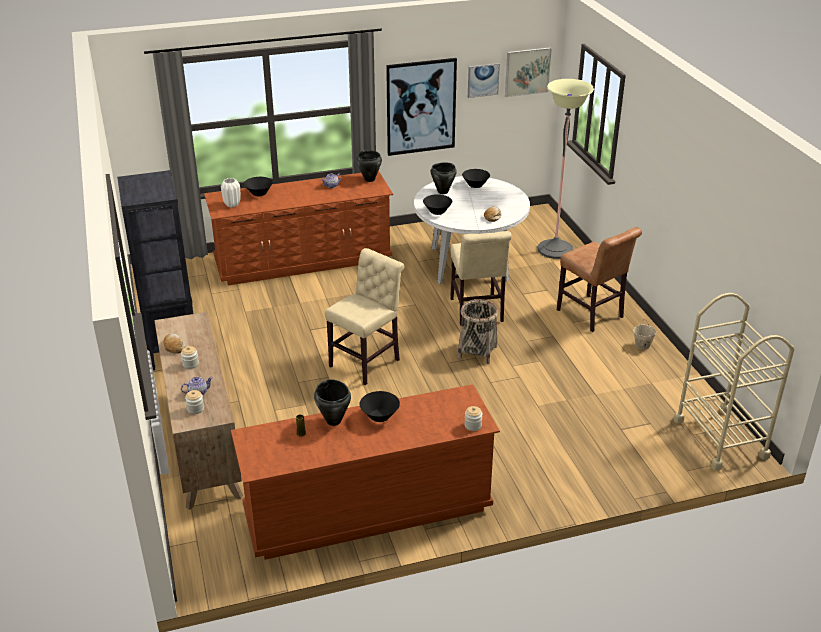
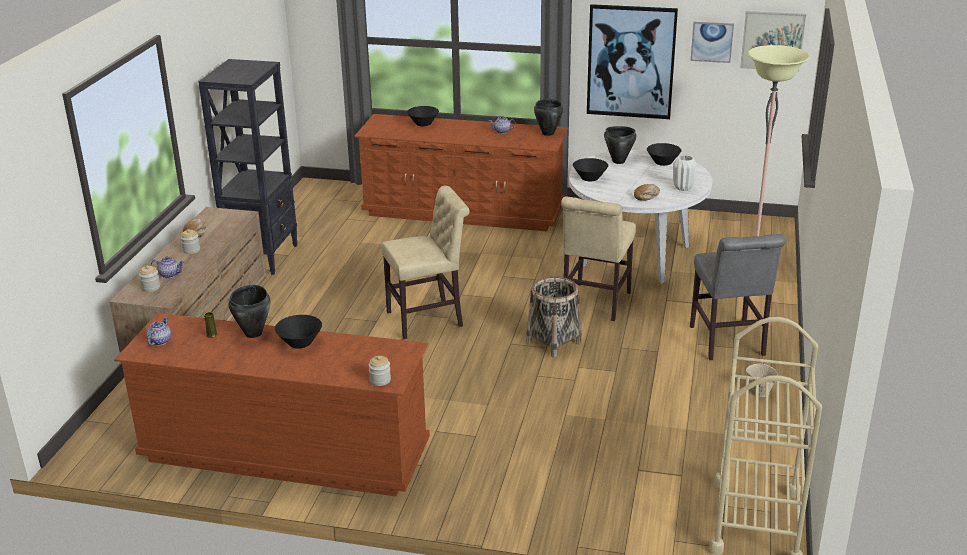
camera: 30 degrees right, 5 degrees down
white vase [221,178,241,208] -> white vase moved to [673,155,697,191]
brown chair [557,227,642,332] -> grey chair [690,234,785,360]
none -> teapot [146,317,171,346]

